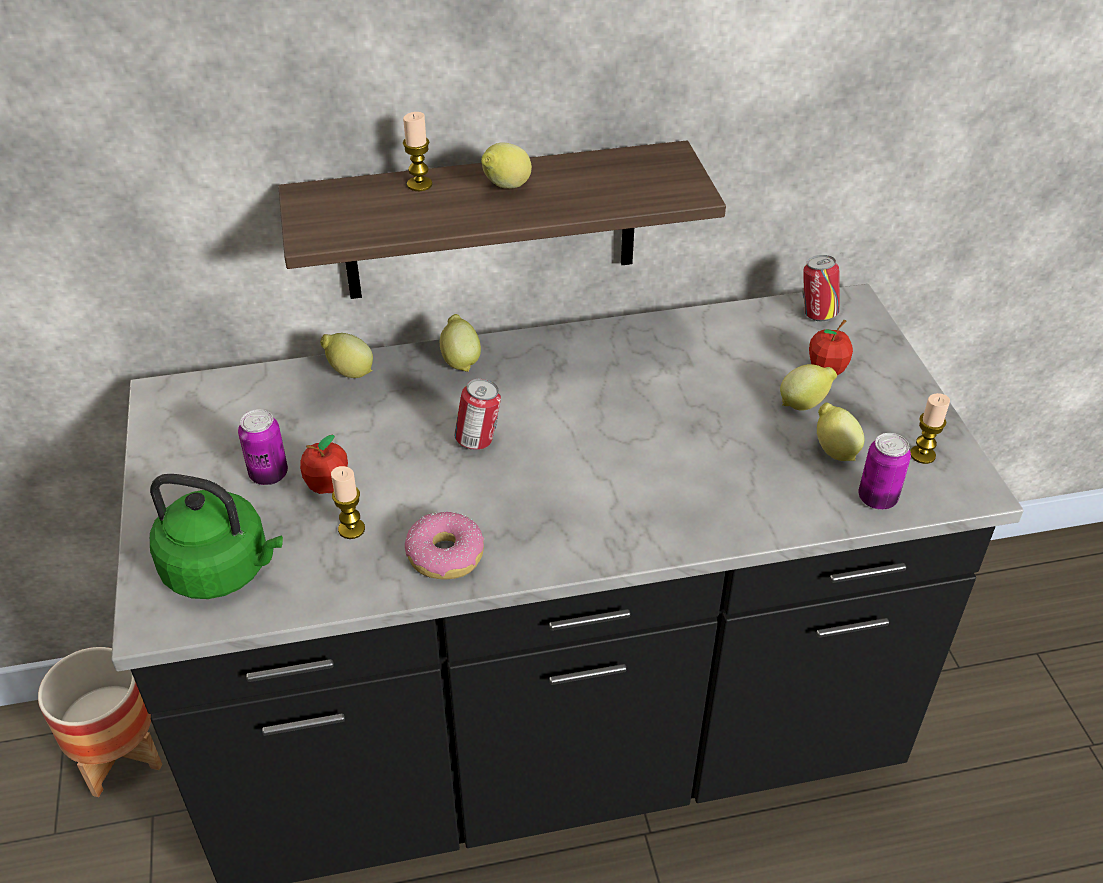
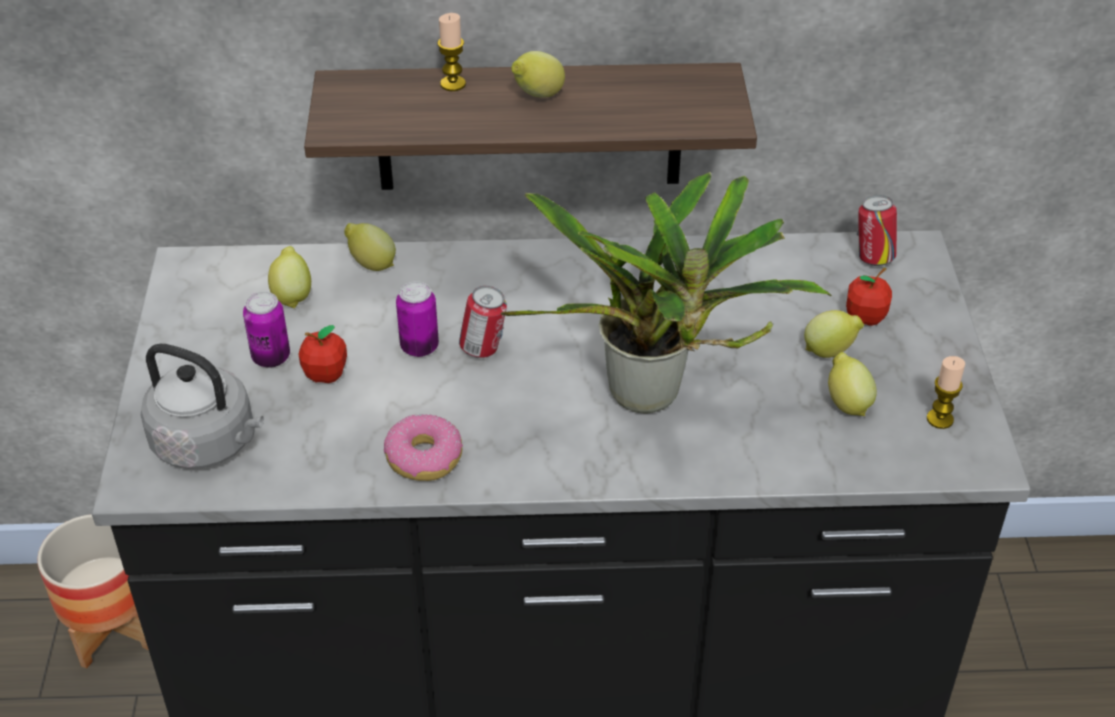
camera: 10 degrees right, 0 degrees up
green kettle [150,474,283,599] -> grey kettle [141,344,264,469]
candle [331,466,365,539] -> none
lemon [440,314,481,372] -> lemon moved to [268,246,311,309]
can [858,433,911,510] -> can moved to [396,281,439,357]
none -> potted plant [500,172,832,414]

